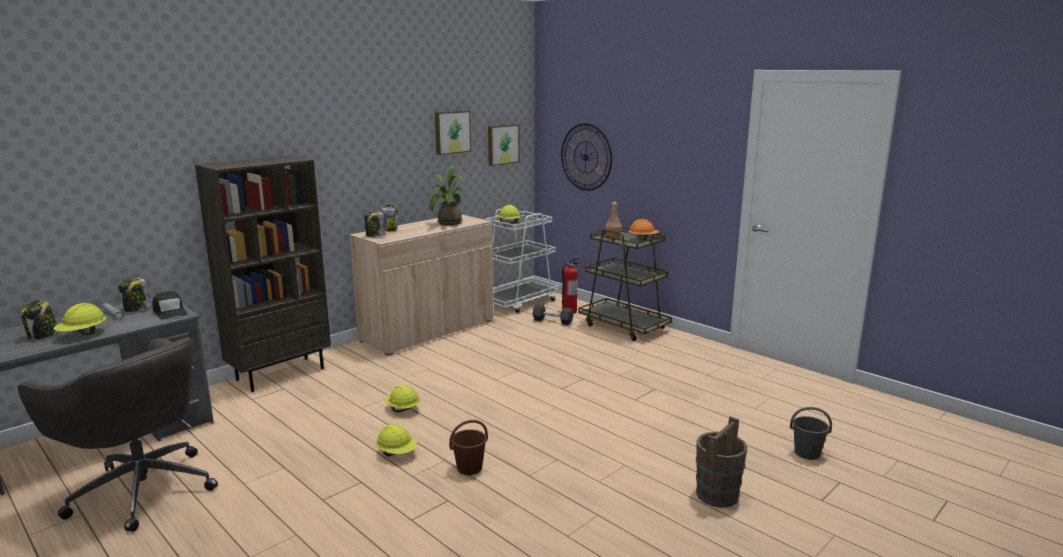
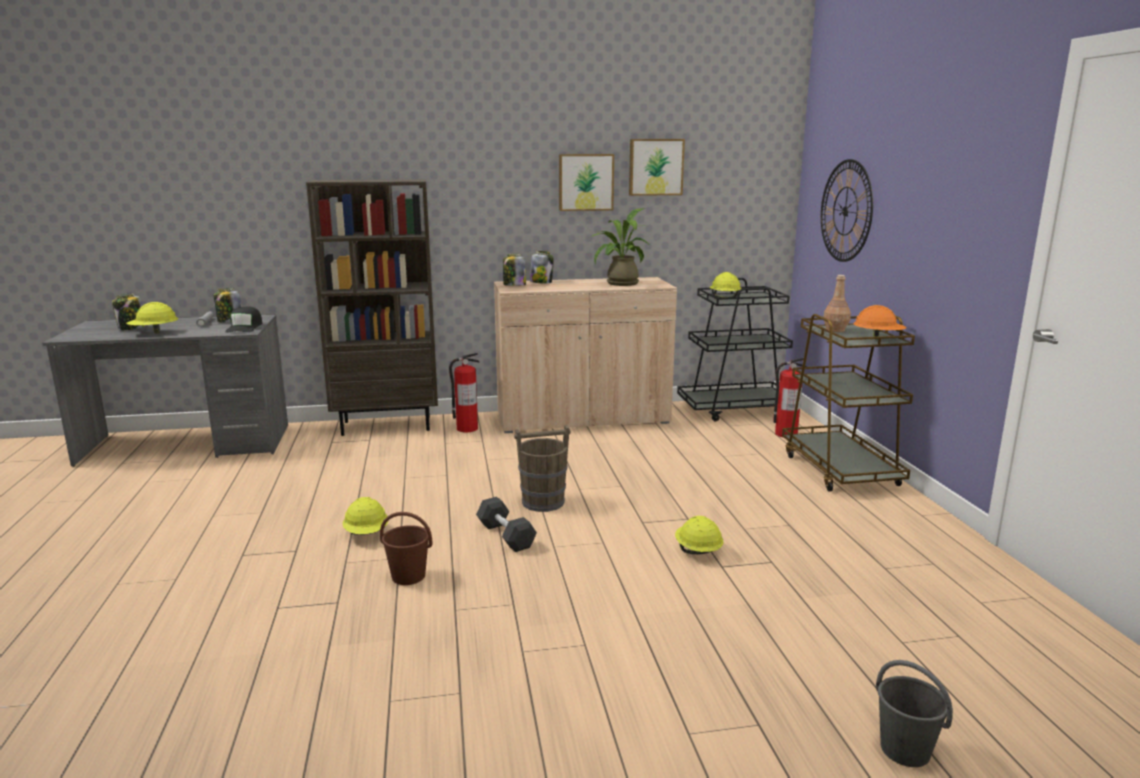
camera: 35 degrees right, 0 degrees up
grey office chair [18,337,218,532] -> none
yellow hard hat [385,385,420,412] -> yellow hard hat moved to [675,516,723,554]
white cart [485,209,560,313] -> black cart [677,278,793,421]
picture [488,124,520,166] -> picture moved to [559,154,614,211]
black dumbbell [533,304,573,325] -> black dumbbell moved to [476,497,537,552]
brown bucket [696,416,748,508] -> brown bucket moved to [514,425,571,512]
none -> fire extinguisher [449,353,480,432]

